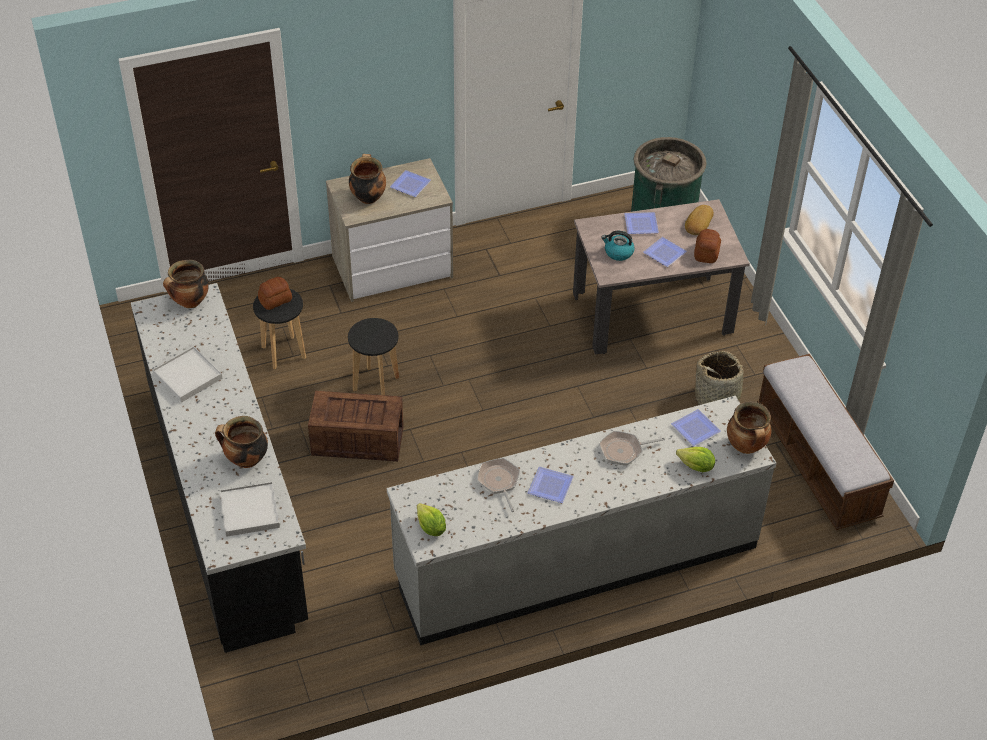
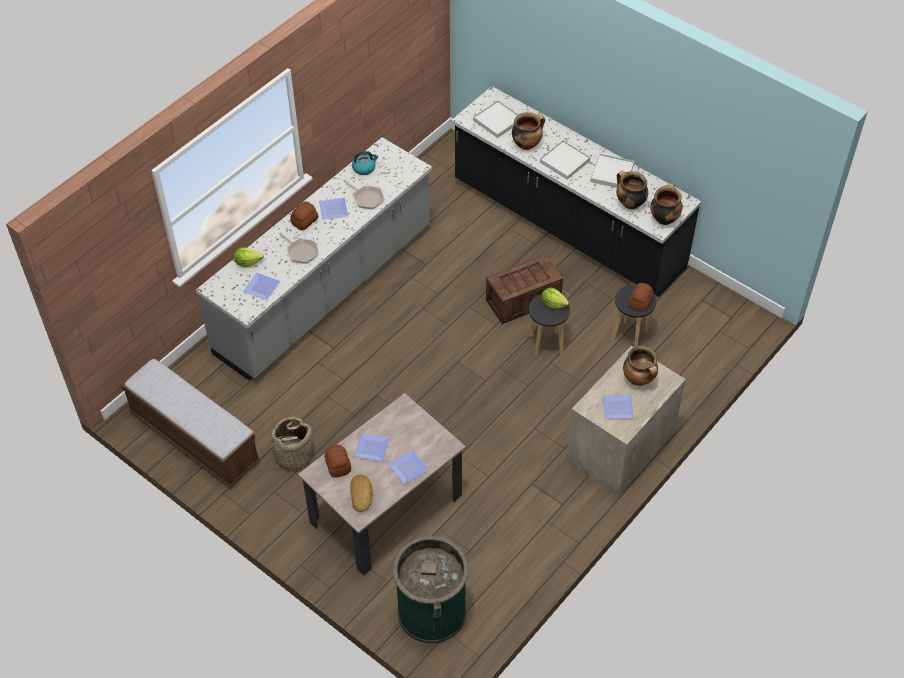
camera: 150 degrees right, 5 degrees up
lettuce [417,503,446,536] -> lettuce moved to [541,287,569,309]
frying pan [599,431,665,466] -> frying pan turned 90 degrees clockwise [279,233,318,264]
kettle [601,231,635,261] -> kettle moved to [352,151,378,175]
cooking pot [727,401,772,454] -> cooking pot moved to [616,171,648,210]
none -> bread [290,202,319,230]
none -> white tray [540,140,590,180]

